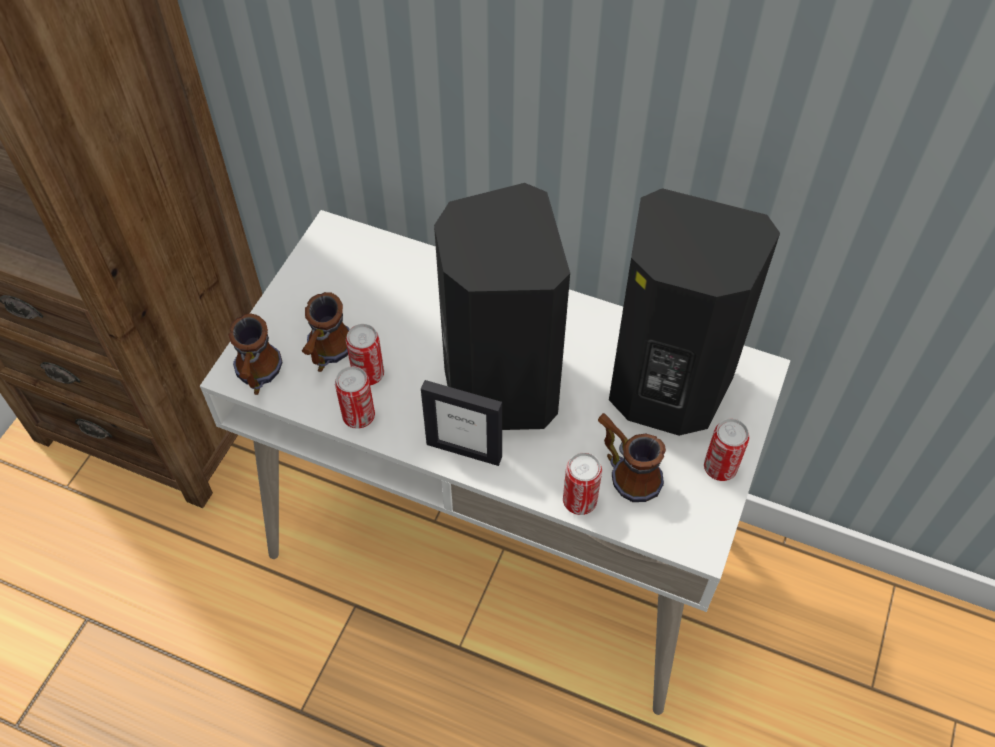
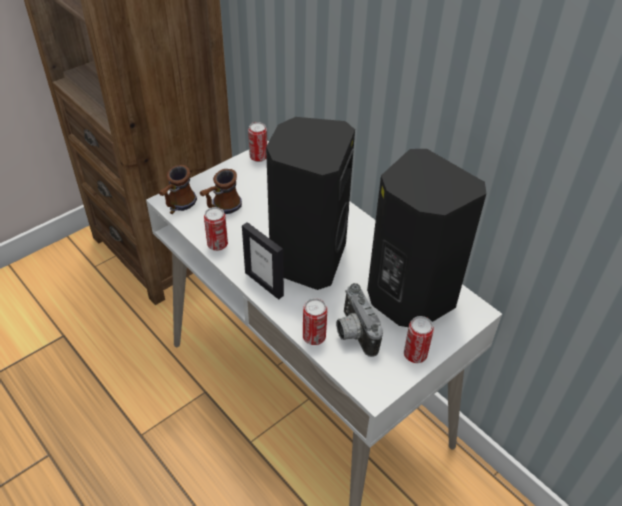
camera: 25 degrees right, 10 degrees down
can [346,324,384,385] -> can moved to [248,122,267,162]
mug [598,413,666,502] -> camera [336,283,383,357]

